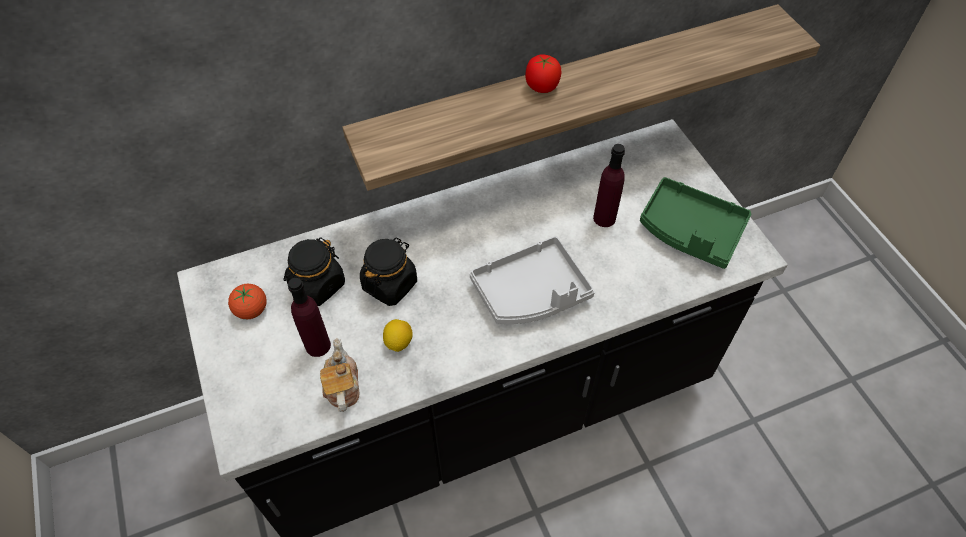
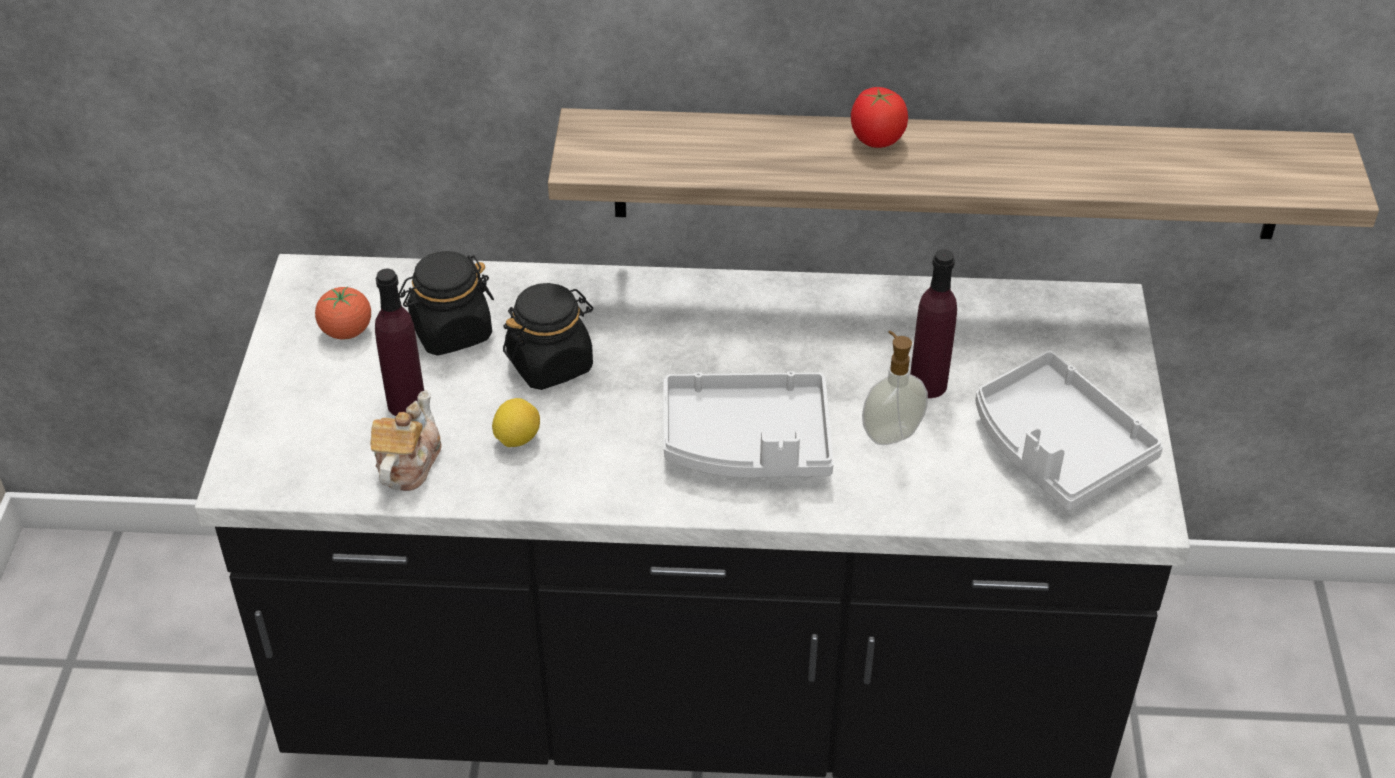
camera: 25 degrees right, 10 degrees down
green tray [640,177,752,269] -> grey tray [975,350,1163,510]
none -> soap dispenser [862,331,928,445]

